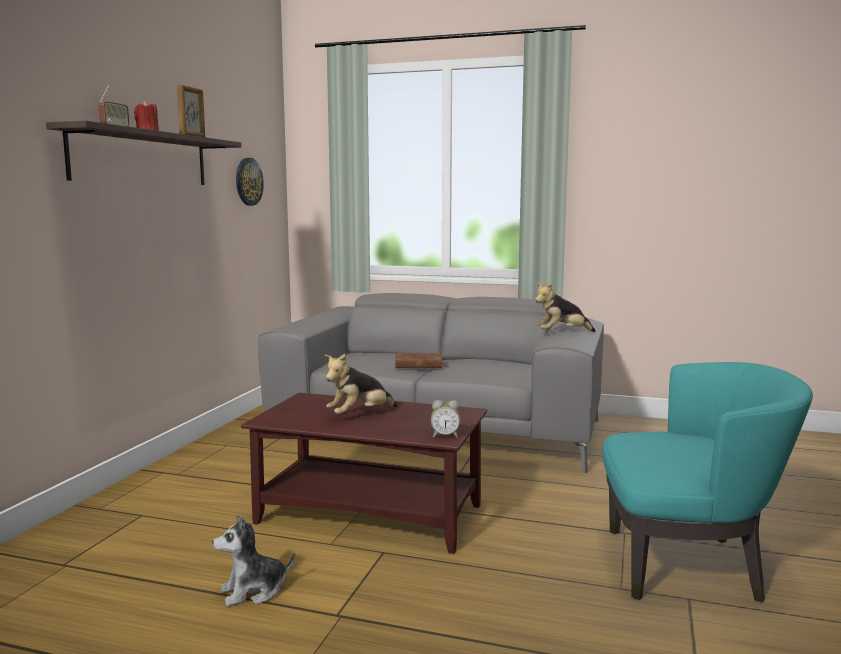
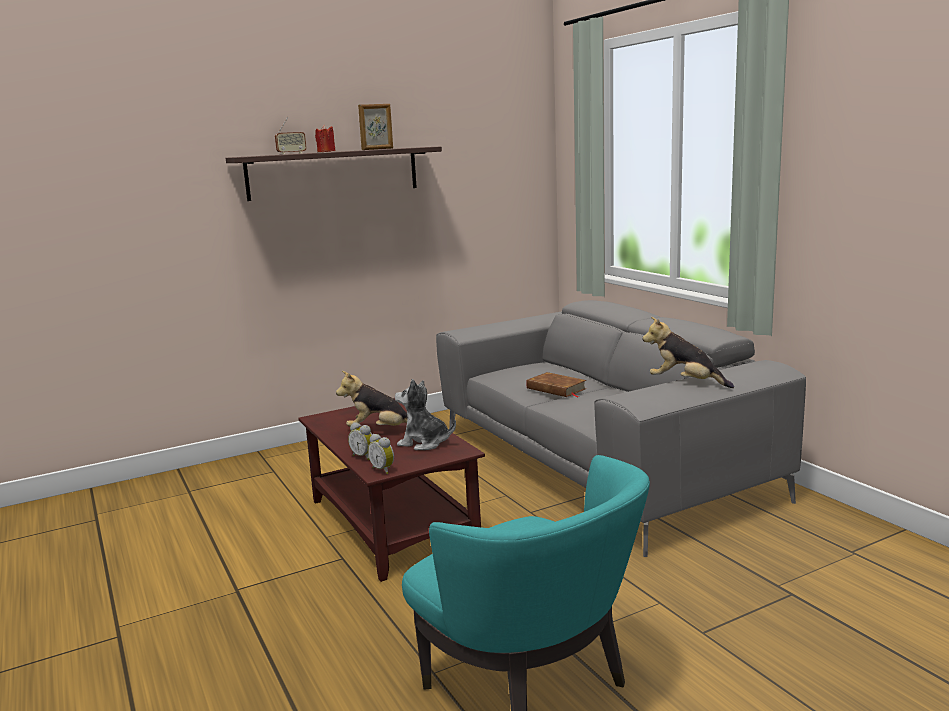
camera: 45 degrees right, 5 degrees up
plush toy [212,515,295,607] -> plush toy moved to [395,379,456,450]
wall clock [236,158,264,206] -> none
none -> alarm clock [348,422,372,460]

